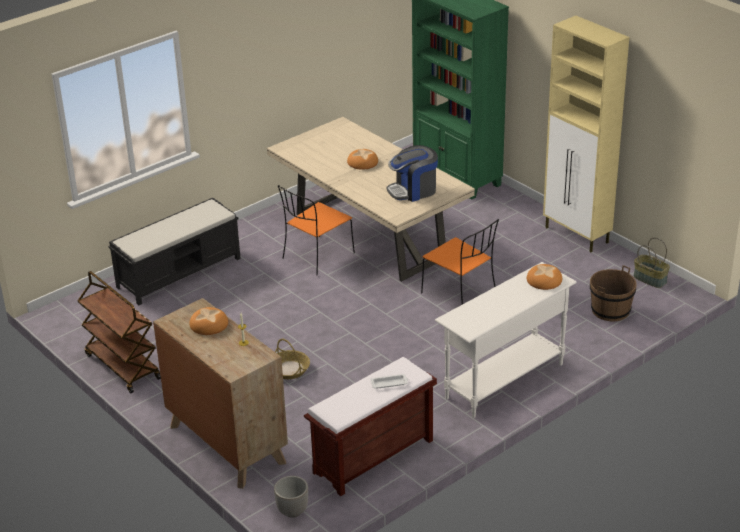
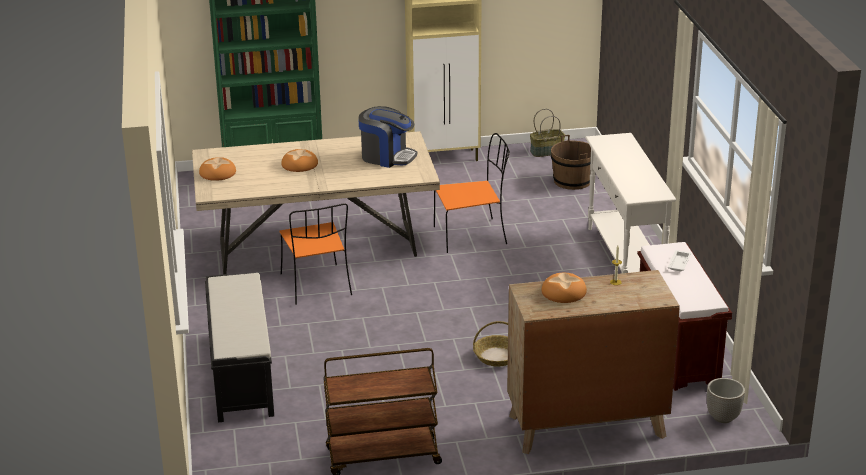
camera: 60 degrees left, 5 degrees down
coffee machine [387,145,438,202] -> coffee machine turned 75 degrees counterclockwise [358,106,417,168]
bread [527,264,562,290] -> bread moved to [199,157,236,181]

